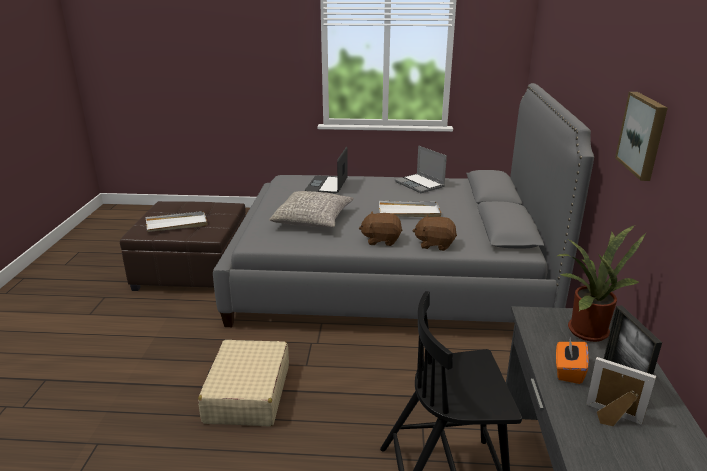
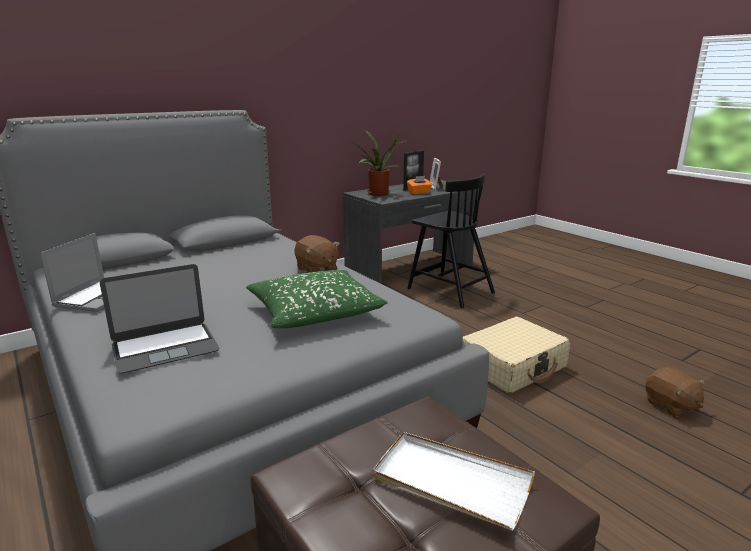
camera: 130 degrees left, 5 degrees down
grey pillow [269,191,354,227] -> green pillow [246,270,388,328]
white tray [379,201,441,217] -> none
brown plush toy [412,215,457,251] -> brown plush toy moved to [645,368,705,417]
picture [615,92,668,181] -> none

